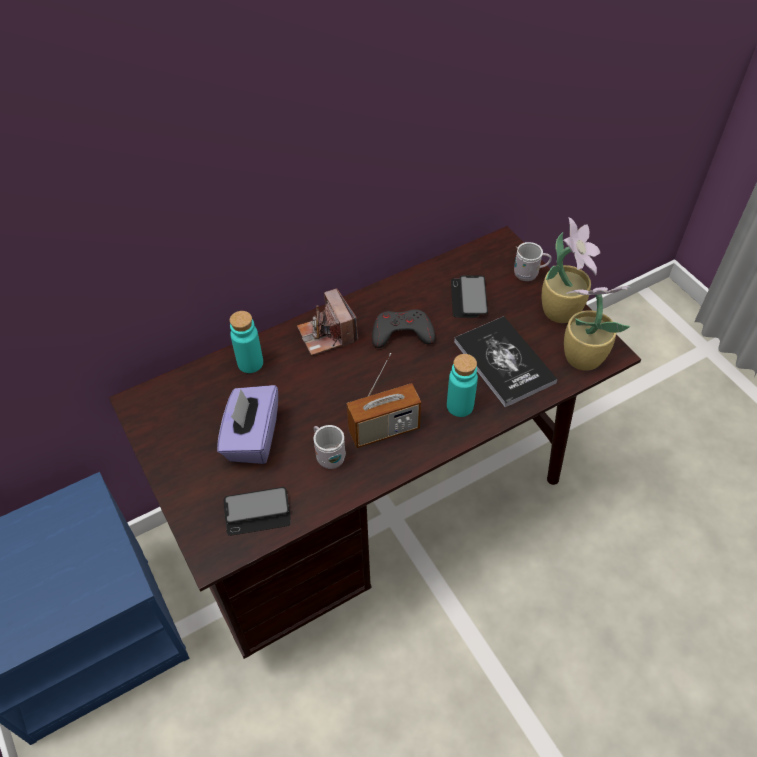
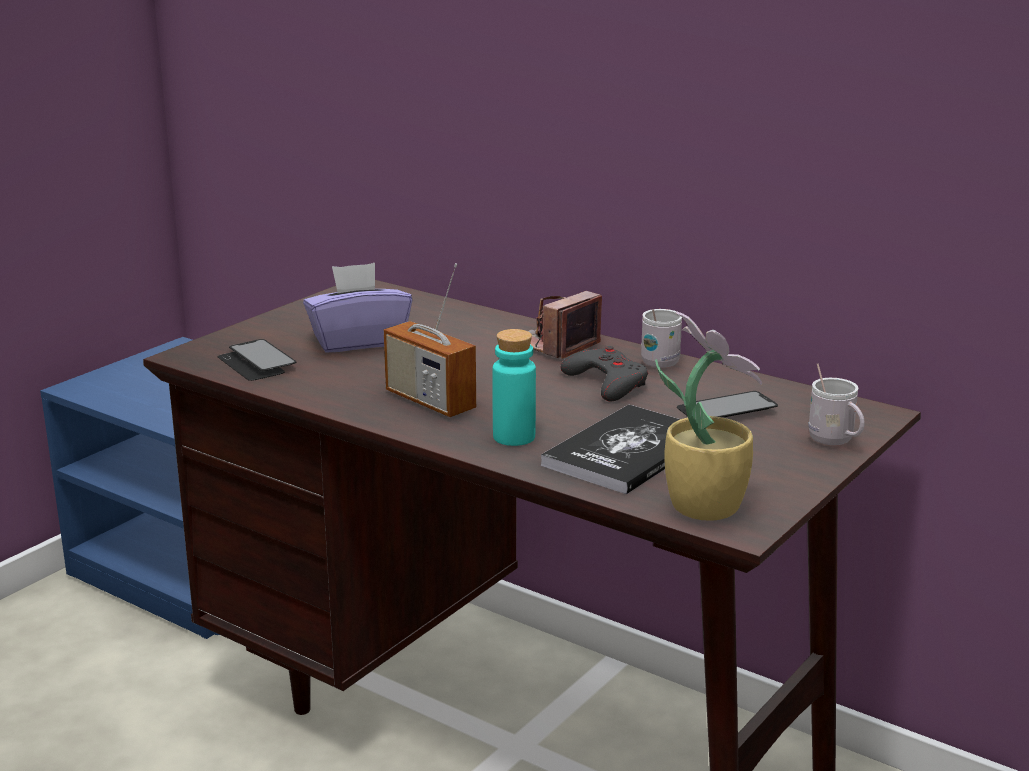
camera: 65 degrees right, 30 degrees down
turquoise bottle [230,311,263,373] -> none
white mug [314,425,346,469] -> white mug moved to [641,309,682,368]
potted plant [542,217,600,323] -> none

